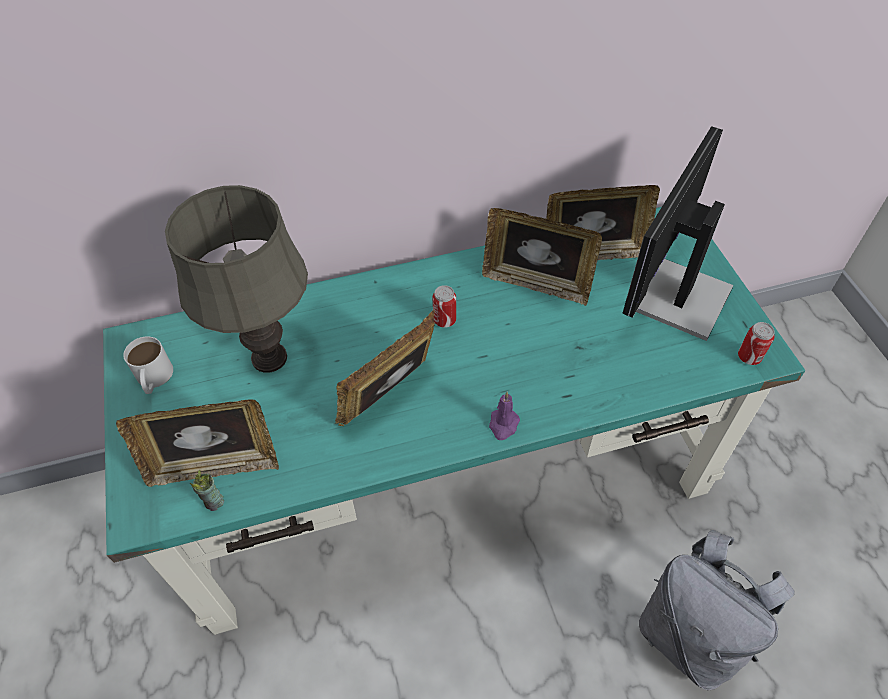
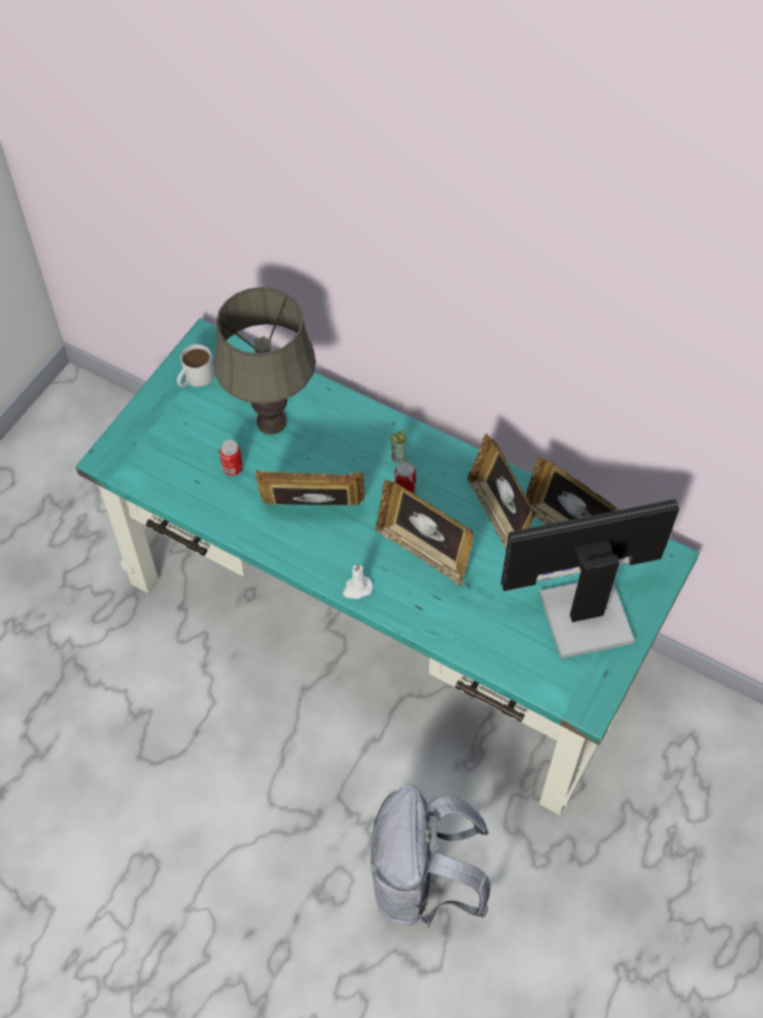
camera: 45 degrees right, 5 degrees up
picture frame [116,399,279,487] -> picture frame moved to [375,480,474,587]
cup [190,470,224,511] -> cup moved to [391,430,407,463]
purple candle [489,392,520,440] -> white candle [343,563,373,599]
can [738,322,775,365] -> can moved to [219,440,243,476]

